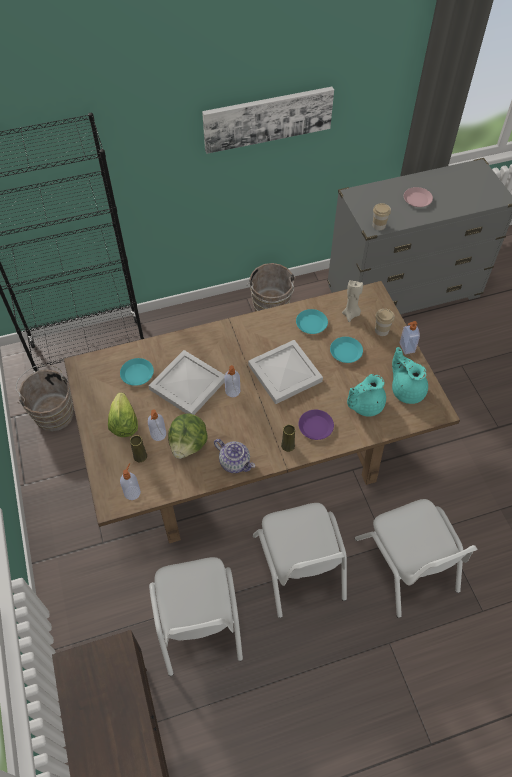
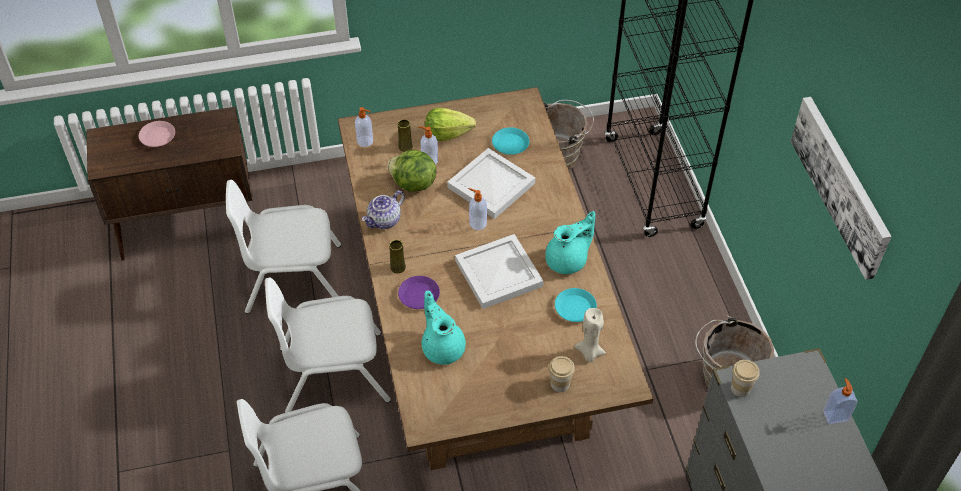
camera: 95 degrees right, 5 degrees down
turquoise plate [330,337,363,363] -> none
turquoise teapot [392,347,428,404] -> turquoise teapot moved to [545,211,595,274]
soap dispenser [400,321,420,355] -> soap dispenser moved to [823,379,857,424]
pink plate [404,187,433,207] -> pink plate moved to [139,121,175,147]

